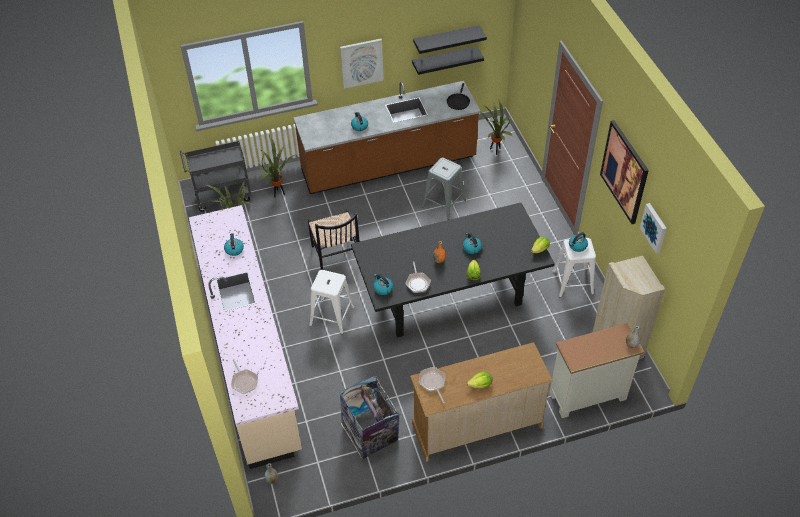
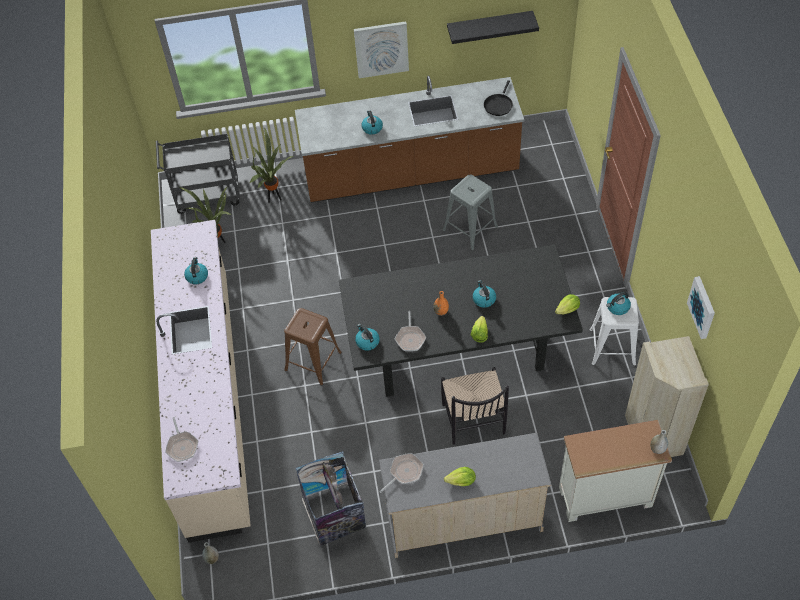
camera: 10 degrees right, 5 degrees up
black chair [308,210,359,270] -> black chair moved to [441,367,509,445]
white stool [309,270,355,334] -> brown stool [284,308,342,386]
brown cabinet [410,342,553,462] -> grey cabinet [379,433,551,558]
black shelf [412,46,484,75] -> none
frying pan [419,367,446,404] -> frying pan turned 60 degrees clockwise [379,453,424,493]
potted plant [481,99,513,155] -> none
picture [600,120,649,224] -> none

